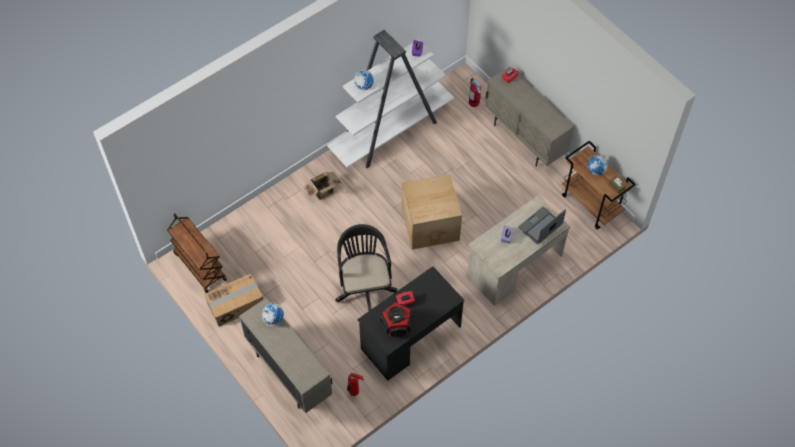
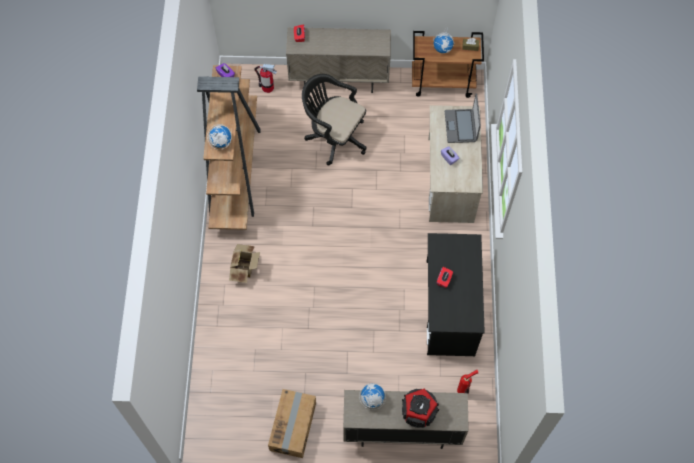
camera: 50 degrees left, 5 degrees up
brown cart [167,214,227,293] -> none
white bookcase [327,30,454,168] -> brown bookcase [197,65,261,230]
black office chair [335,224,398,311] -> black office chair moved to [302,74,367,166]
speaker [380,302,413,337] -> speaker moved to [402,389,439,428]
cardboard box [402,174,462,250] -> none

